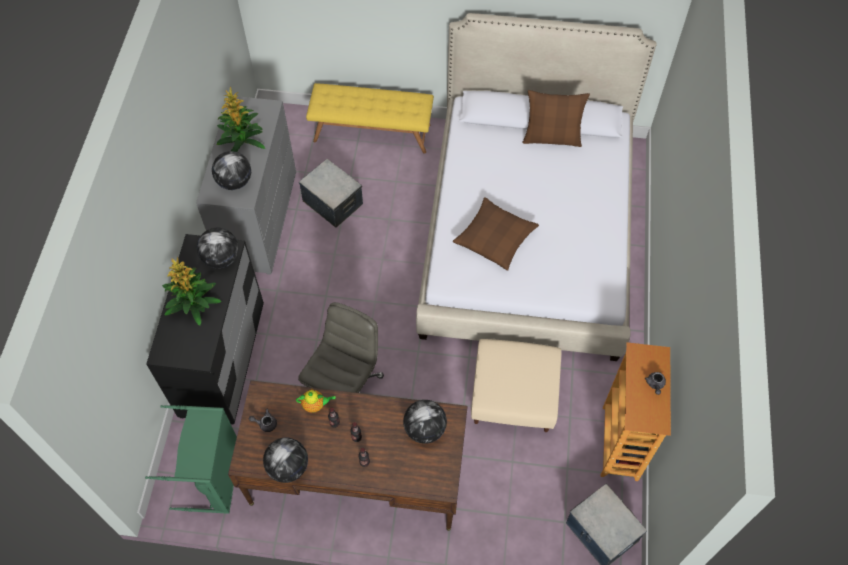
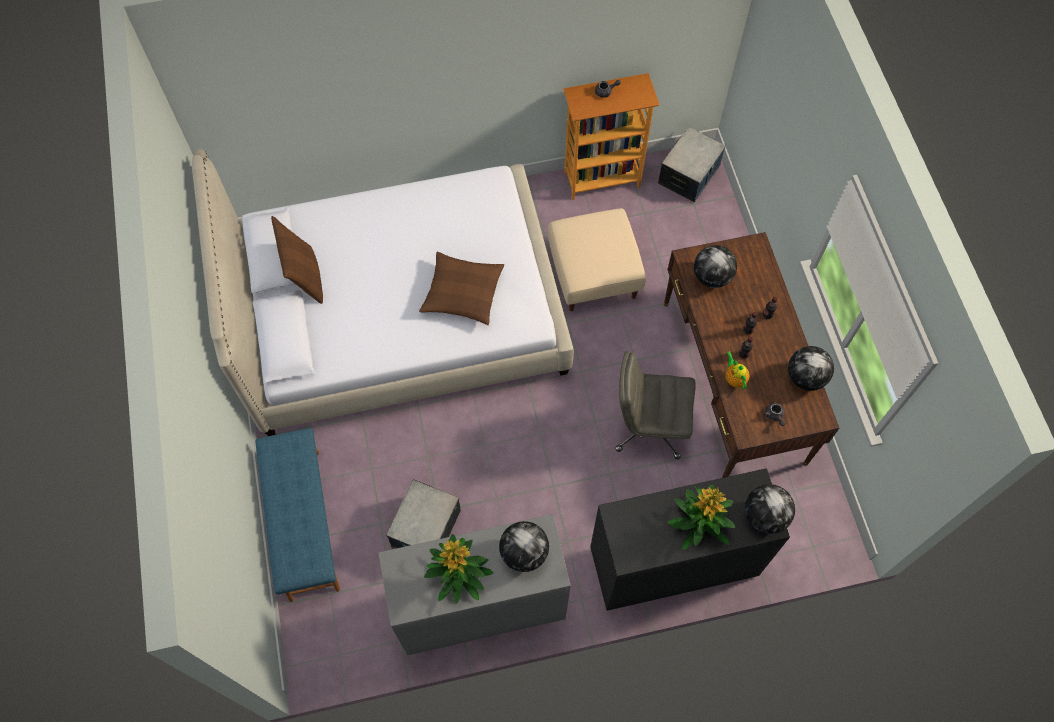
camera: 110 degrees left, 5 degrees up
green laundry basket [145,405,237,514] -> none
globe [197,228,239,268] -> globe moved to [745,484,795,534]
yellow bench [306,83,434,153] -> blue bench [255,428,340,602]

